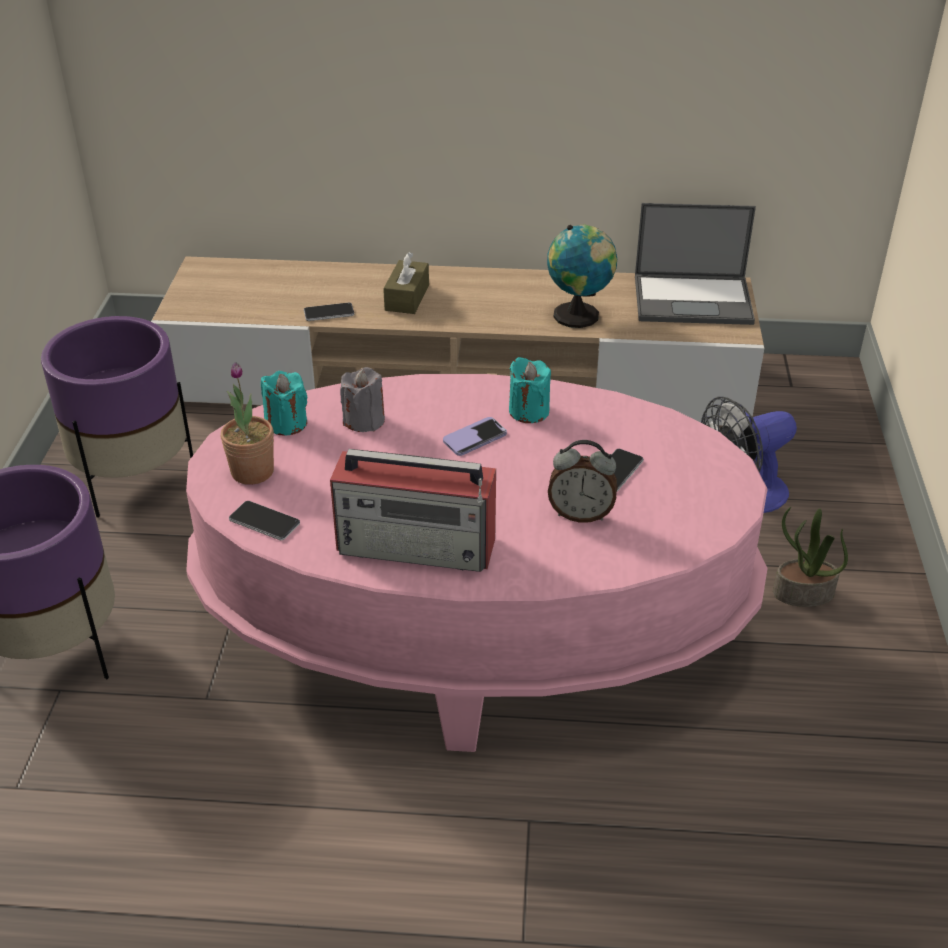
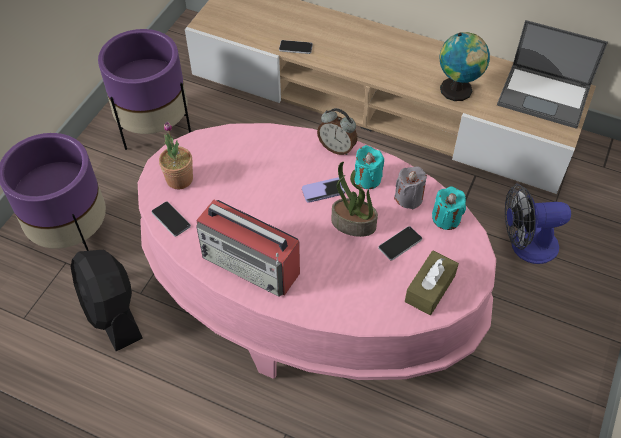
camera: 20 degrees right, 15 degrees up
turquoise candle [261,371,307,436] -> turquoise candle moved to [432,187,466,230]
grey candle [340,367,385,432] -> grey candle moved to [394,166,427,209]
brown tissue box [383,252,429,314] -> brown tissue box moved to [405,251,459,315]
alarm clock [548,440,617,523] -> alarm clock moved to [317,108,357,155]
potted plant [773,507,848,607] -> potted plant moved to [331,162,378,237]
none -> black fan [71,250,143,351]

